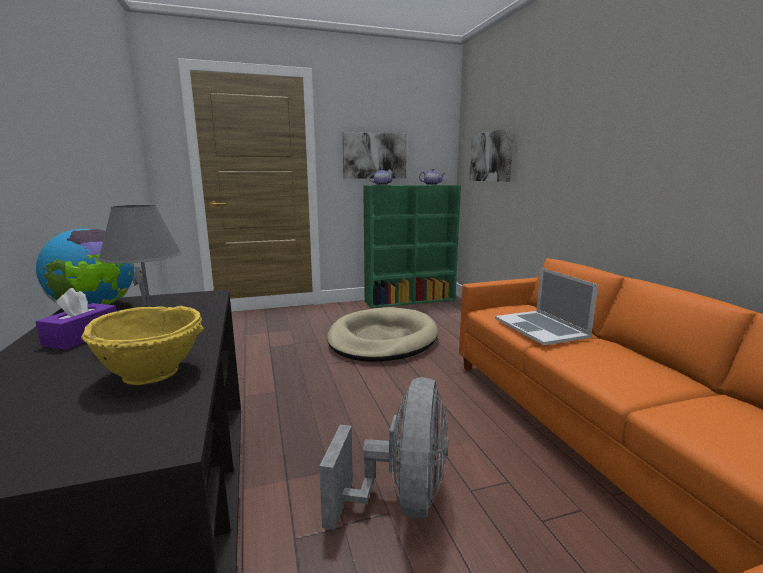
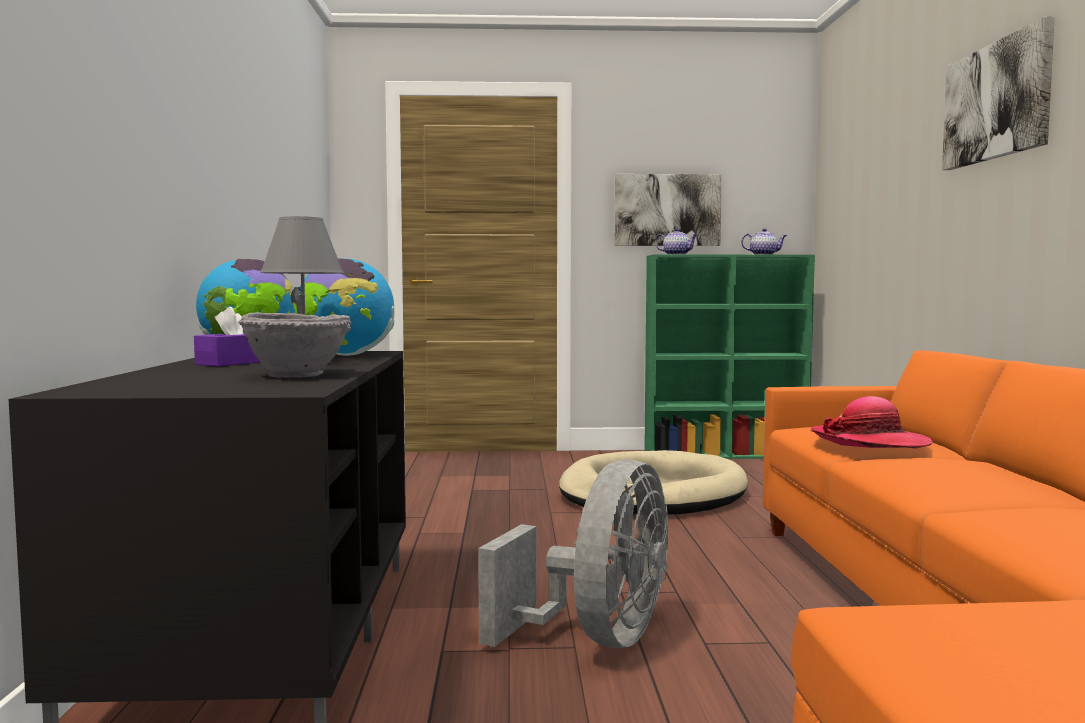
camera: 15 degrees right, 10 degrees down
yellow bowl [81,306,204,385] -> grey bowl [239,313,351,378]
picture [469,128,514,182] -> picture moved to [942,17,1055,170]
laptop [495,268,598,345] -> hat [810,396,933,449]
none -> globe [293,258,395,356]

